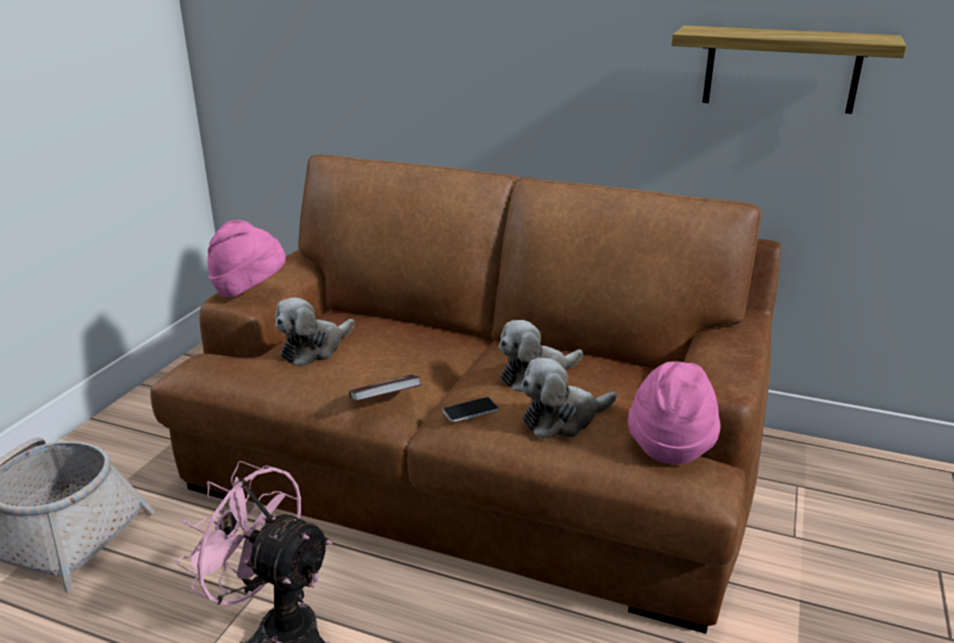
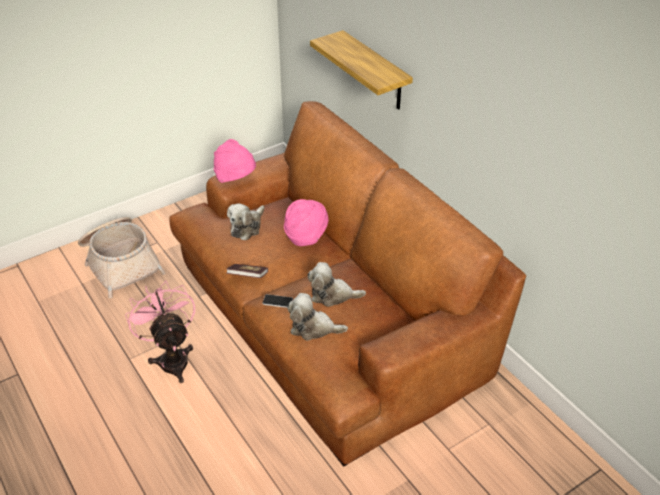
camera: 35 degrees right, 15 degrees up
plush toy [275,297,354,367] -> plush toy turned 45 degrees counterclockwise [227,203,264,240]
pink hat [628,362,721,465] -> pink hat moved to [284,199,329,246]
shelf [672,25,907,114] -> shelf moved to [310,30,413,110]

